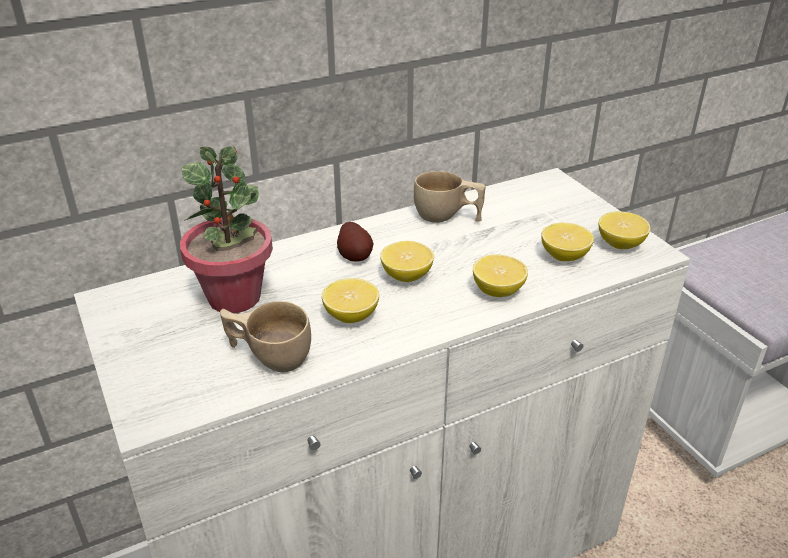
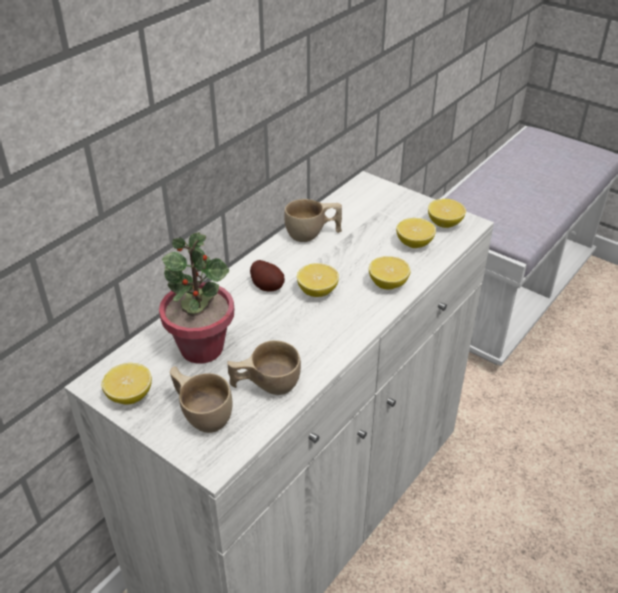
camera: 25 degrees left, 5 degrees up
lemon [322,278,379,323] -> lemon moved to [101,363,152,405]
none -> beige cup [170,366,232,433]

